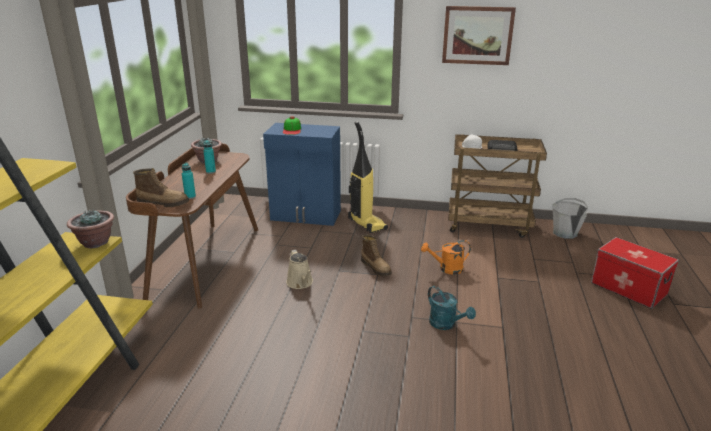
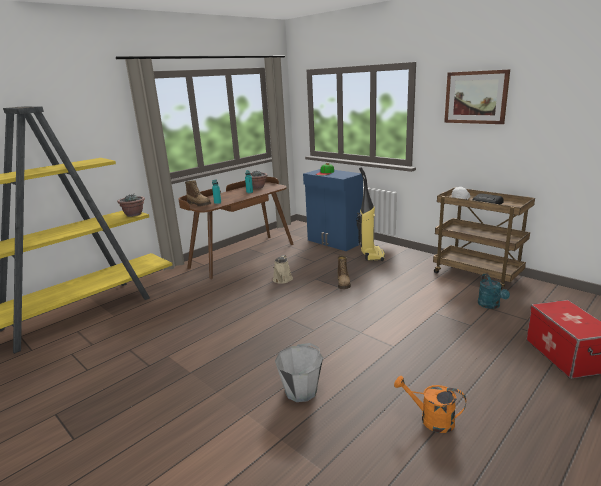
camera: 35 degrees right, 5 degrees down
orange watering can [421,240,471,275] -> orange watering can moved to [394,376,466,433]
turquoise watering can [428,286,476,330] -> turquoise watering can moved to [478,274,510,309]
grey bucket [553,198,588,239] -> grey bucket moved to [275,343,323,402]

